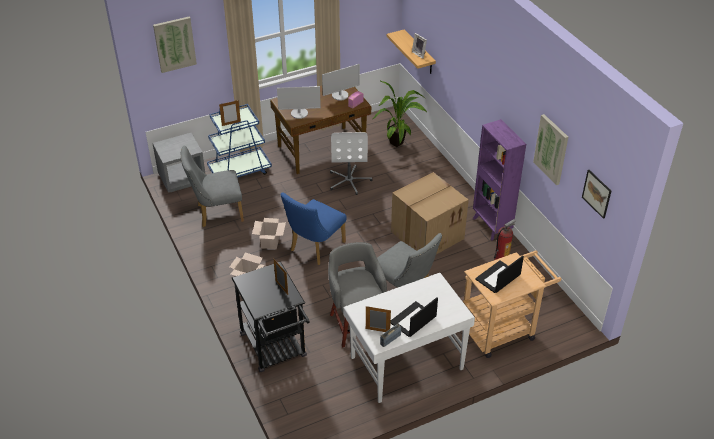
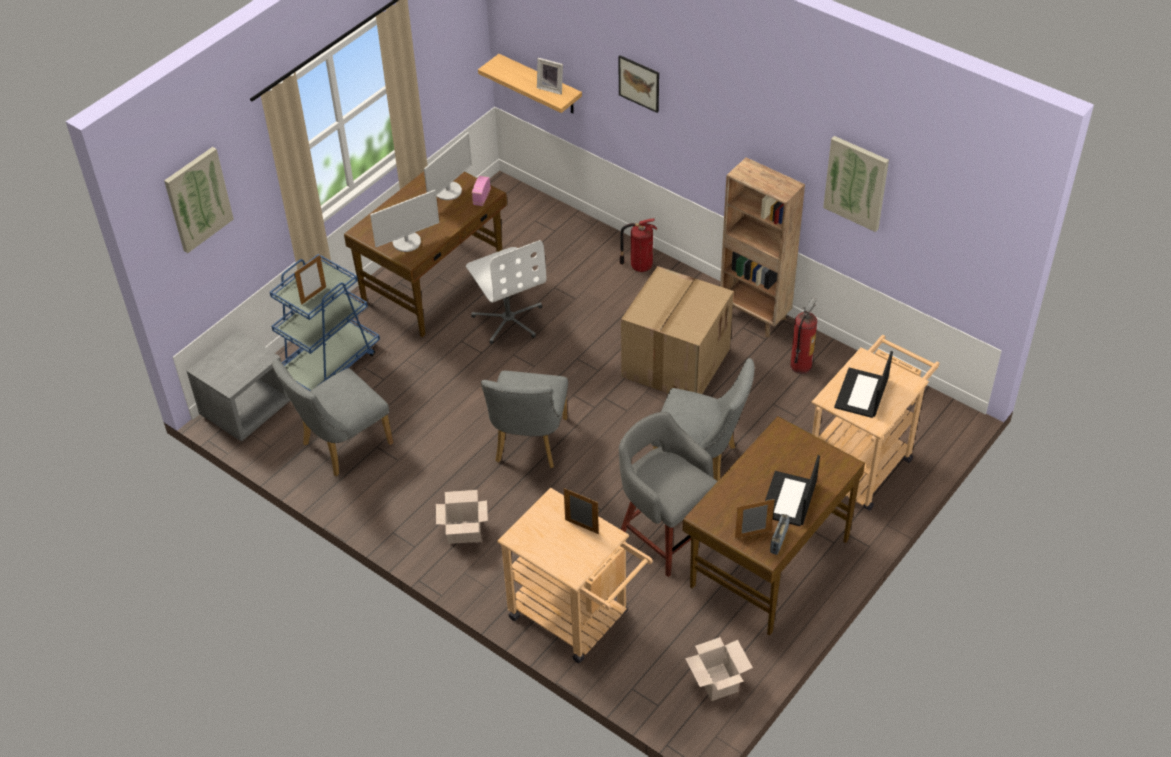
camera: 25 degrees left, 5 degrees up
black cart [232,262,310,373] -> beige cart [497,488,653,663]
cardboard box [252,218,286,249] -> cardboard box moved to [685,637,753,701]
blue chair [281,193,346,265] -> grey chair [481,371,568,468]
white desk [344,273,475,403] -> brown desk [682,416,865,636]
potted plant [373,81,427,147] -> none
purple bookcase [473,119,526,241] -> brown bookcase [720,157,805,337]
picture [582,170,611,219] -> picture moved to [618,55,659,113]
none -> fire extinguisher [619,218,657,272]

